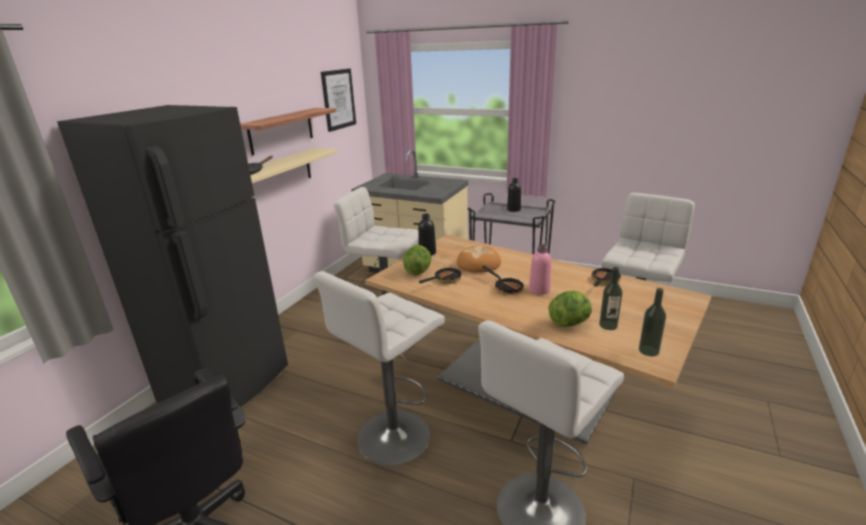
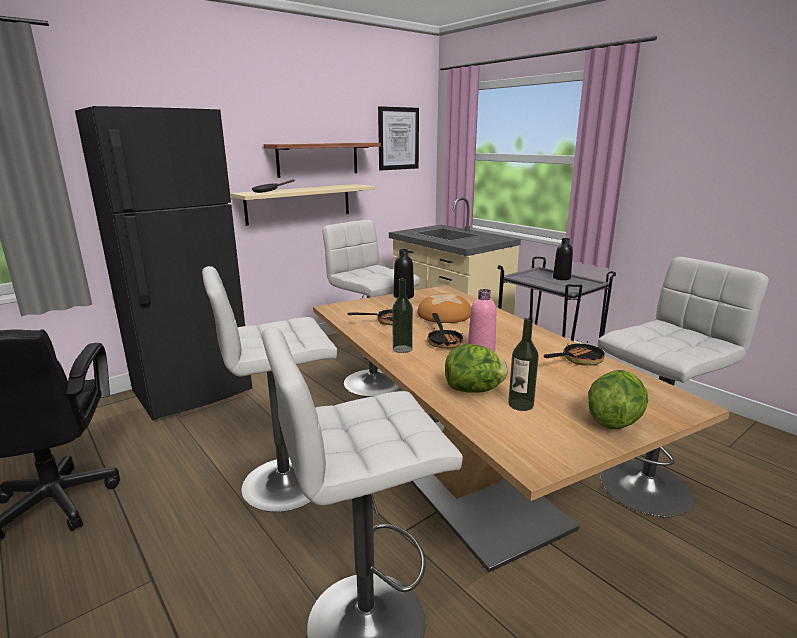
camera: 25 degrees right, 5 degrees down
lettuce [403,245,431,276] -> lettuce moved to [588,370,648,429]
bottle [639,288,666,357] -> bottle moved to [392,279,413,353]

